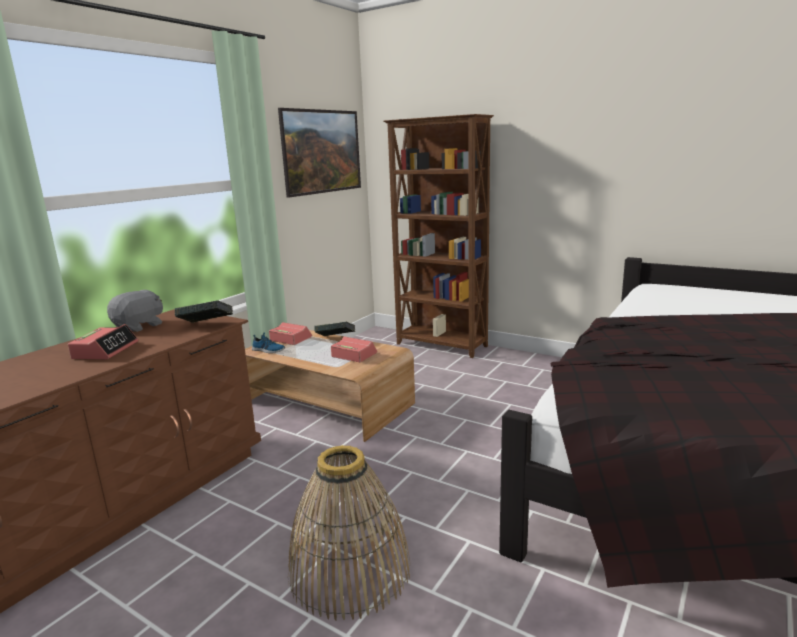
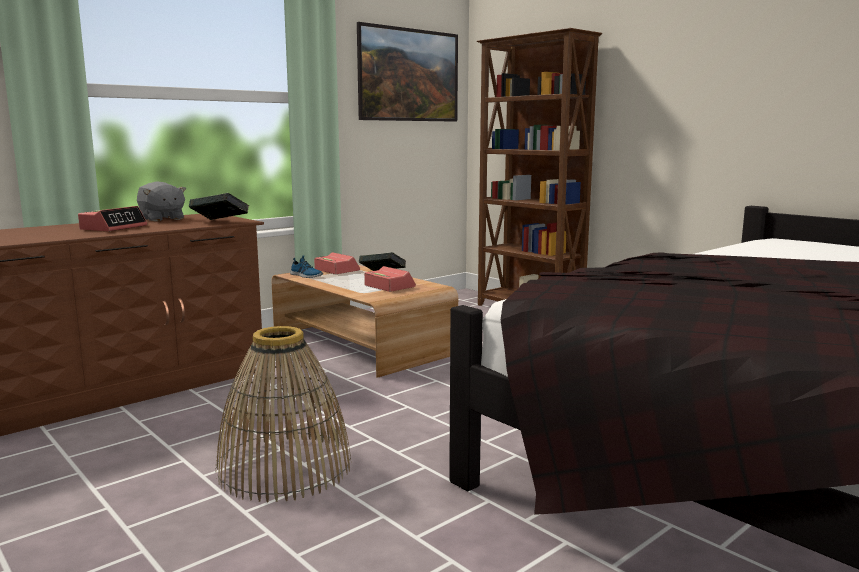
camera: 15 degrees right, 5 degrees down
grey plush toy [107,290,163,332] -> grey plush toy turned 90 degrees clockwise [137,181,186,222]

